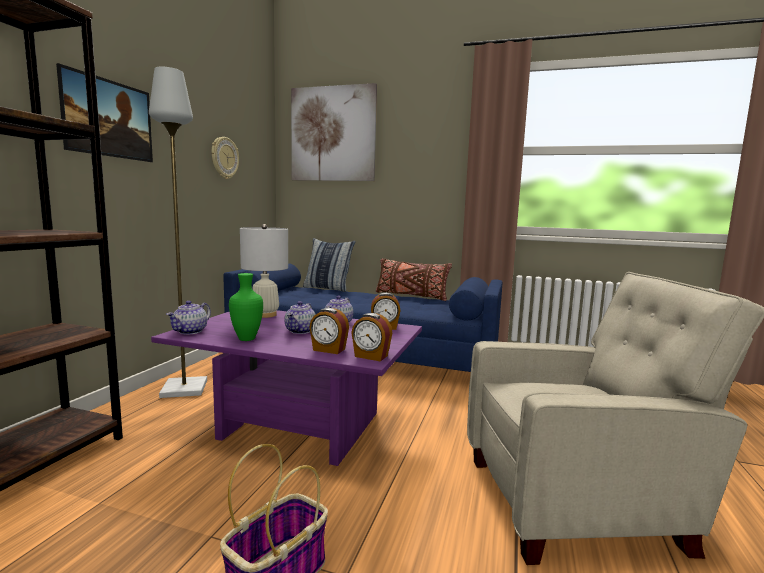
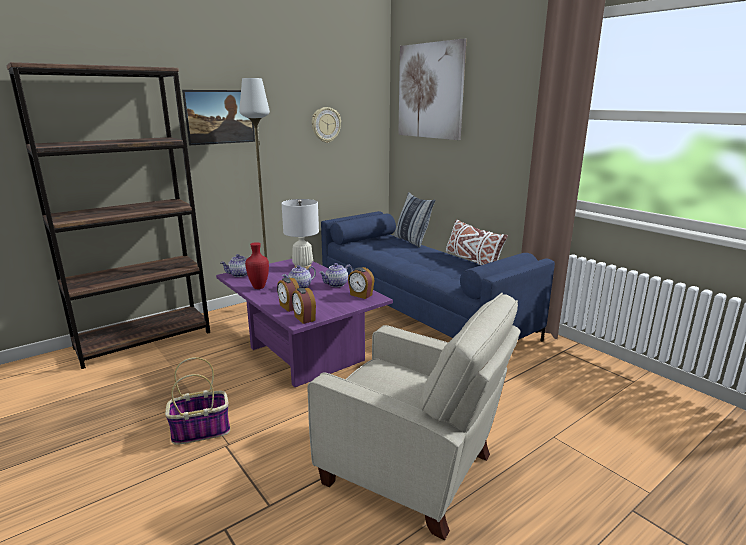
camera: 35 degrees right, 10 degrees up
green vase [229,273,263,341] -> red vase [245,242,269,289]
brown pillow [376,258,452,301] -> white pillow [446,219,508,265]

